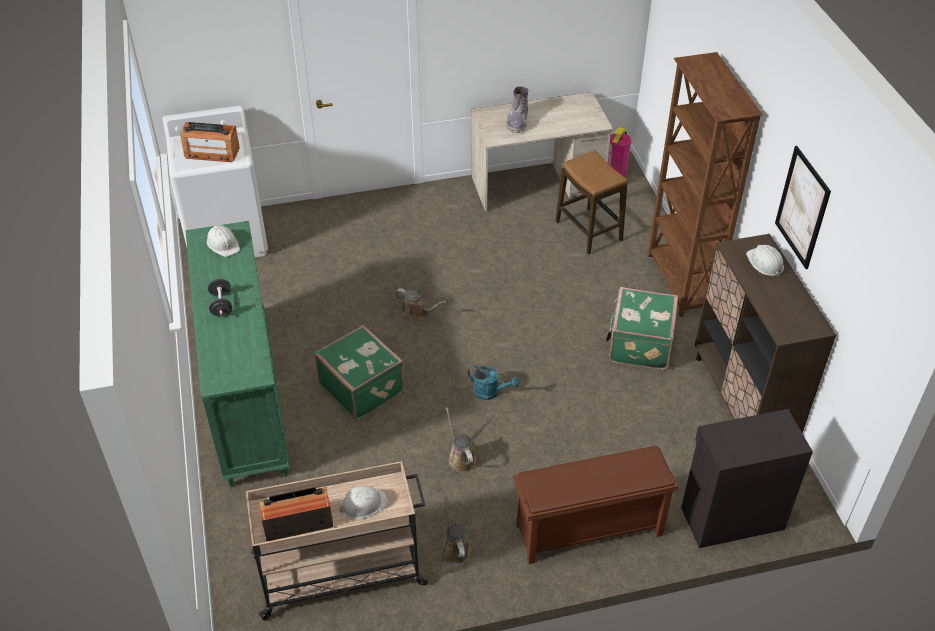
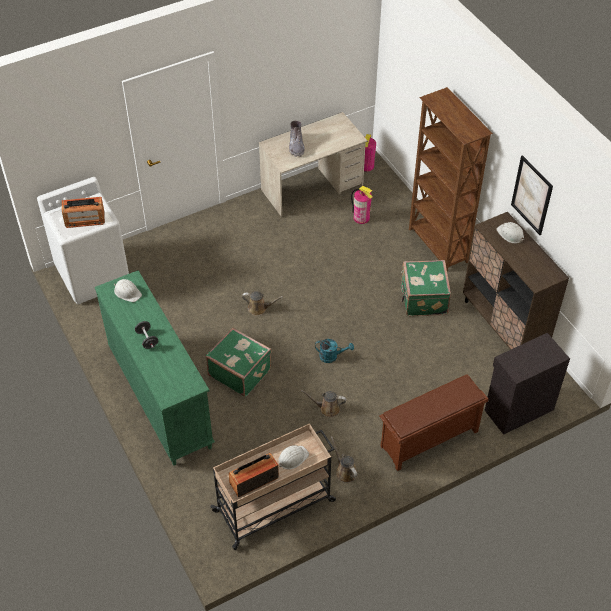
camera: 15 degrees left, 5 degrees up
brown watering can [446,407,477,473] -> brown watering can turned 45 degrees counterclockwise [301,390,346,417]
stool [555,151,628,255] -> fire extinguisher [351,186,373,224]

